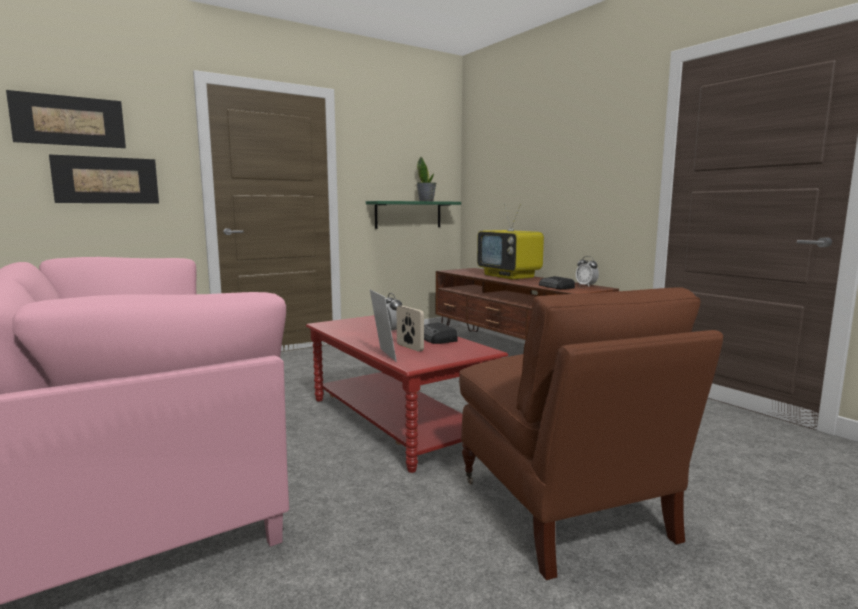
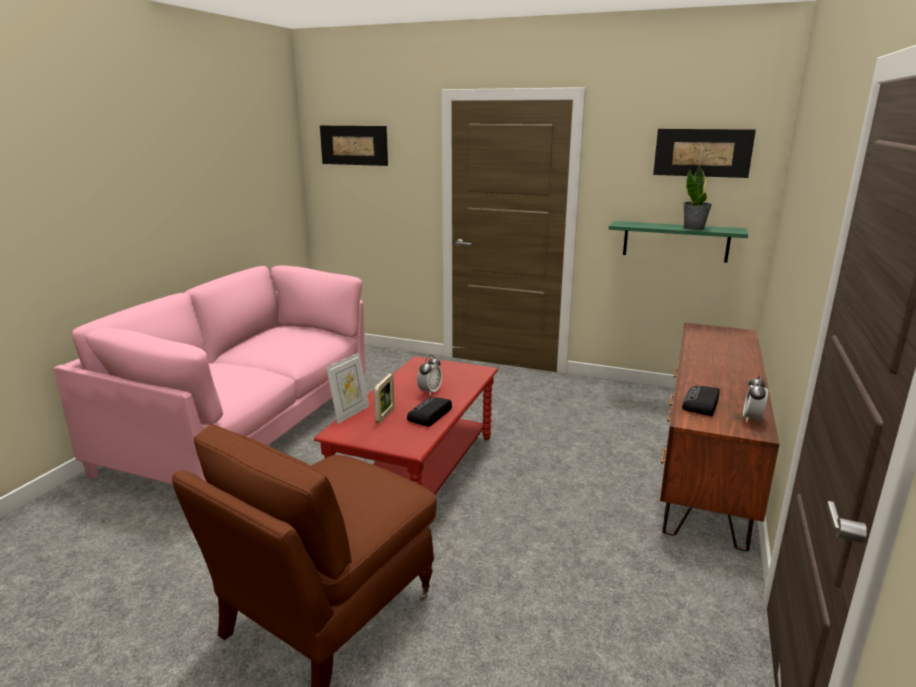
camera: 55 degrees right, 10 degrees up
picture [49,154,159,204] -> picture moved to [653,129,756,178]
television [477,203,544,280] -> none

